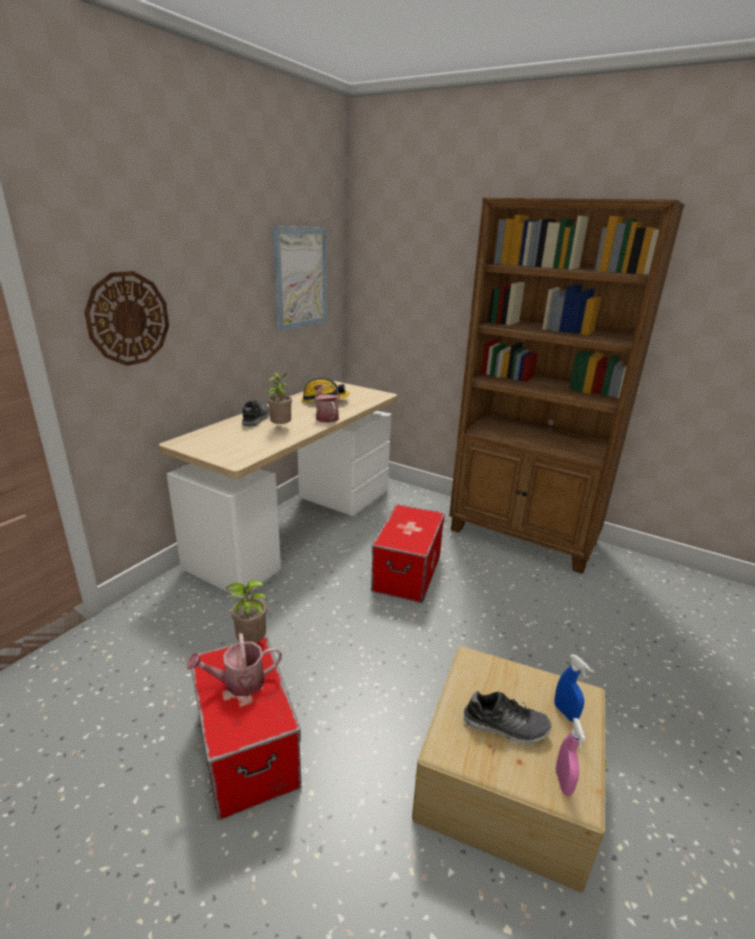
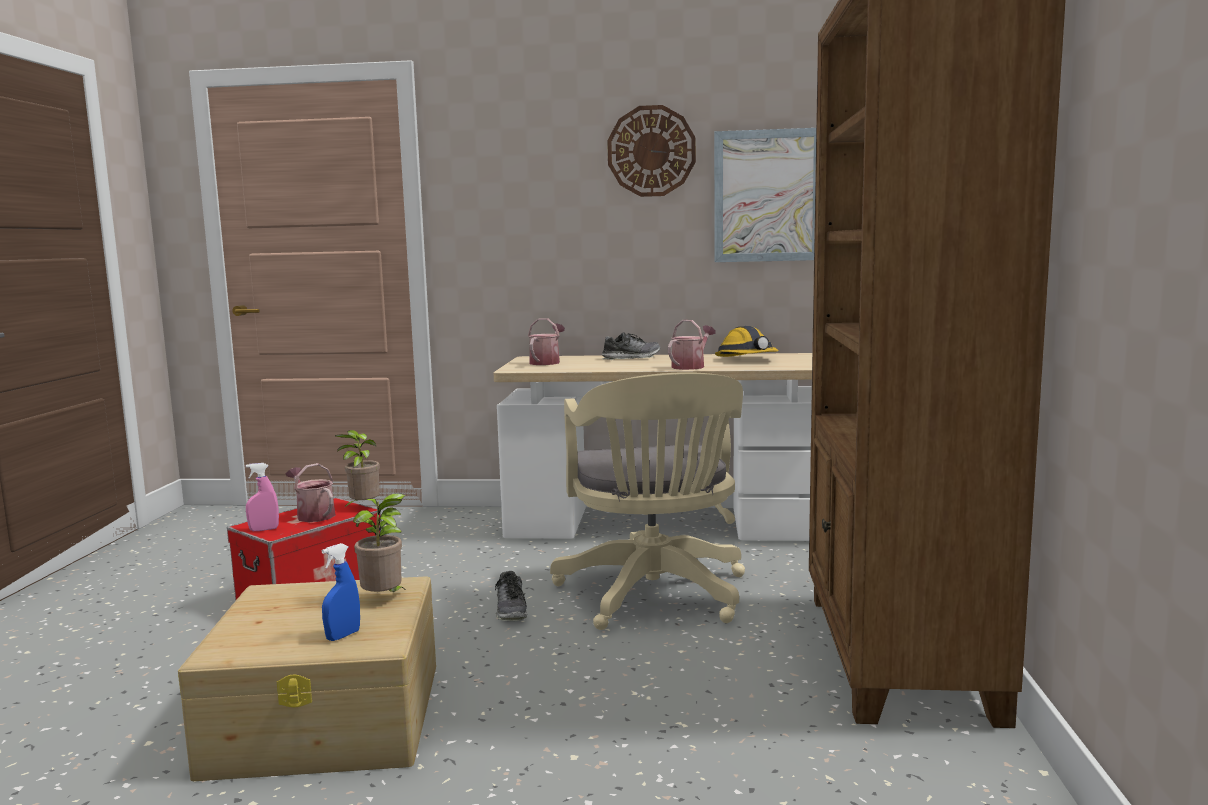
camera: 65 degrees right, 15 degrees down
wall clock [84,271,169,366] -> wall clock moved to [607,105,696,197]
potted plant [267,373,292,424] -> potted plant moved to [353,493,407,592]
storage box [371,504,445,603] -> beige office chair [550,372,745,630]
shoe [463,691,552,745] -> shoe moved to [495,571,527,621]
pink spray bottle [556,718,585,796] -> pink spray bottle moved to [246,463,279,531]
none -> watering can [528,318,565,365]

